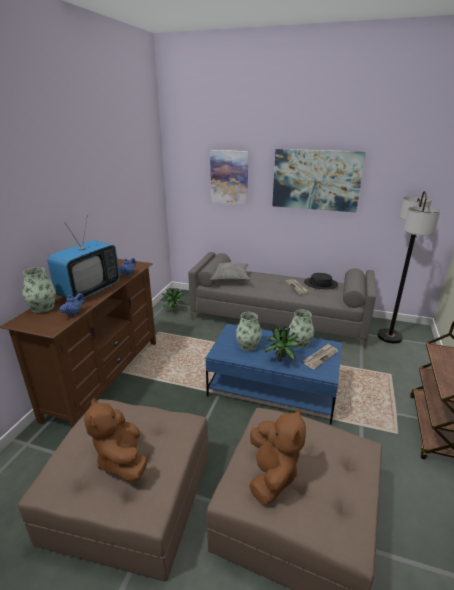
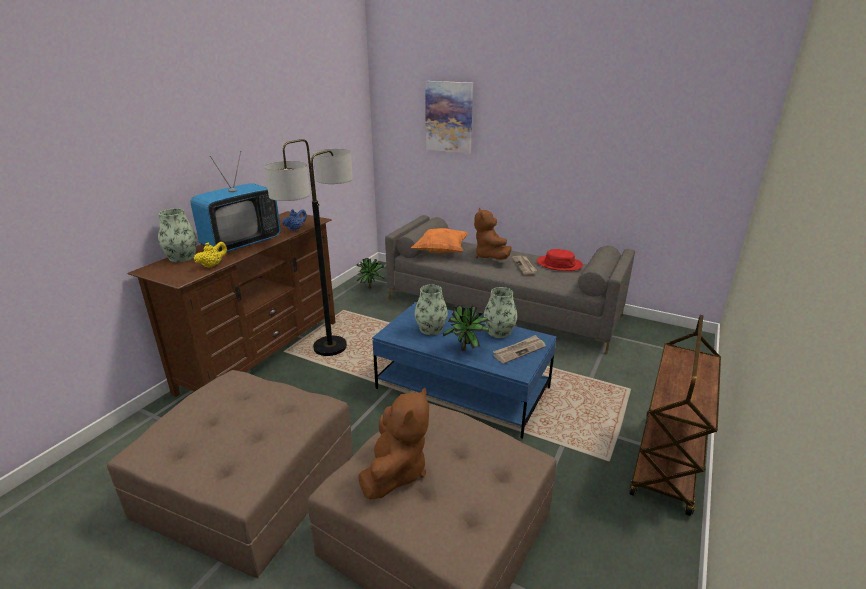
camera: 10 degrees right, 0 degrees up
blue teapot [60,293,85,316] -> yellow teapot [194,242,227,268]
brown plush toy [84,398,148,482] -> brown plush toy moved to [474,208,512,260]
grey pillow [210,262,250,282] -> orange pillow [411,228,469,253]
picture [272,149,366,212] -> none
black hat [304,273,338,289] -> red hat [537,249,583,271]
floor lamp [378,191,440,344] -> floor lamp moved to [264,139,353,356]

